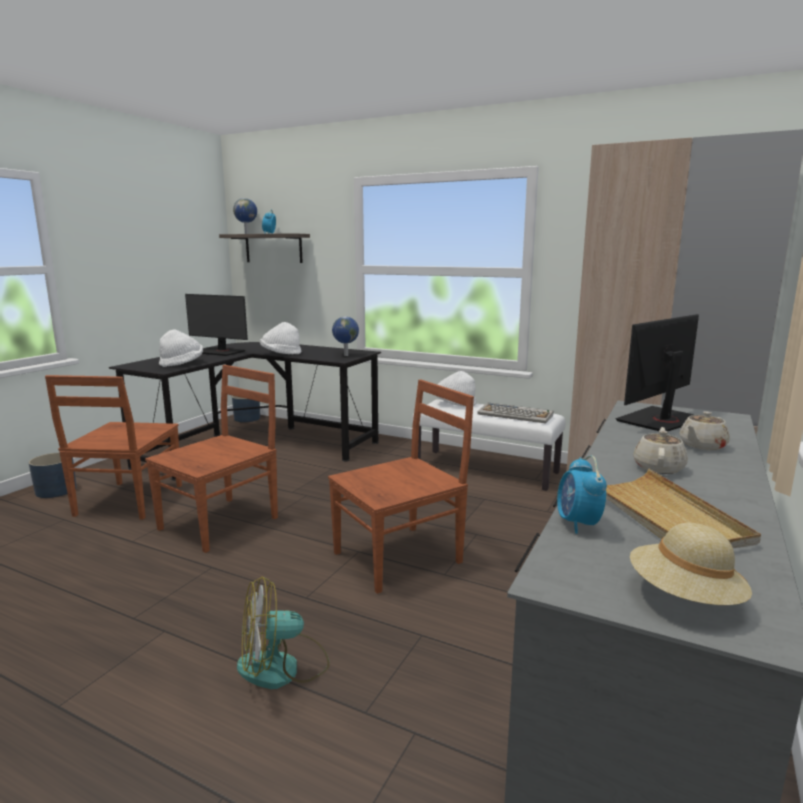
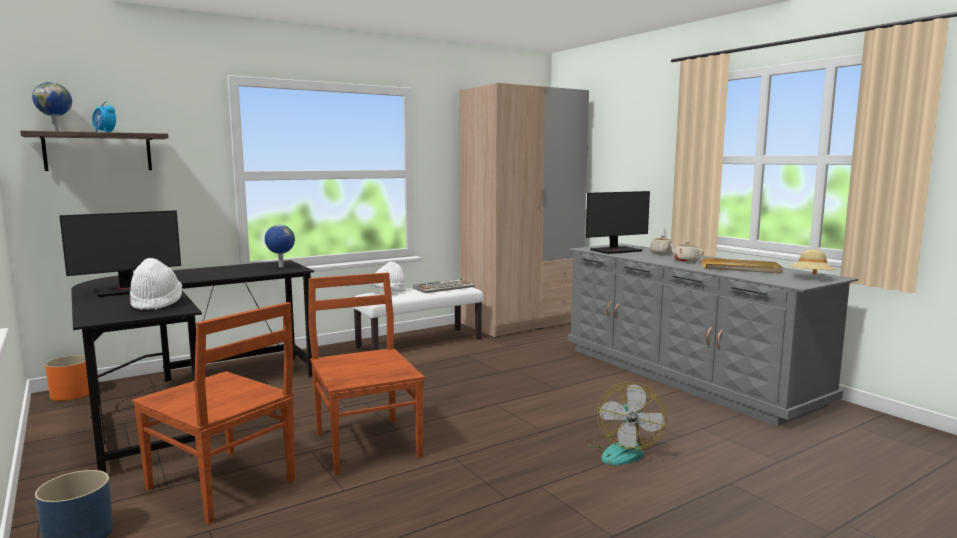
camera: 60 degrees left, 5 degrees down
blue planter [232,396,260,422] -> orange planter [45,355,89,401]
white hat [260,322,302,354] -> none
brown chair [328,380,474,594] -> none
alarm clock [557,455,607,534] -> none
monitor [615,314,699,431] -> monitor turned 105 degrees counterclockwise [586,191,650,254]

